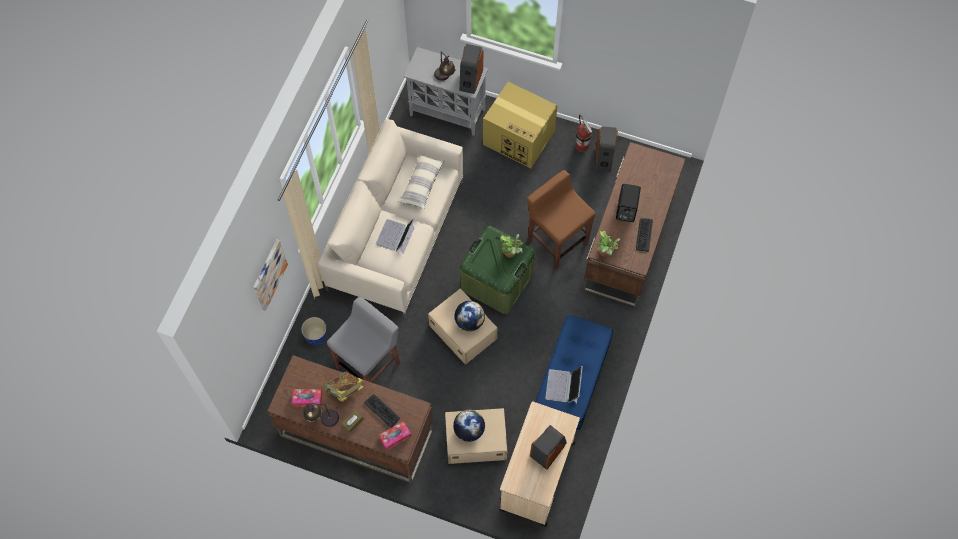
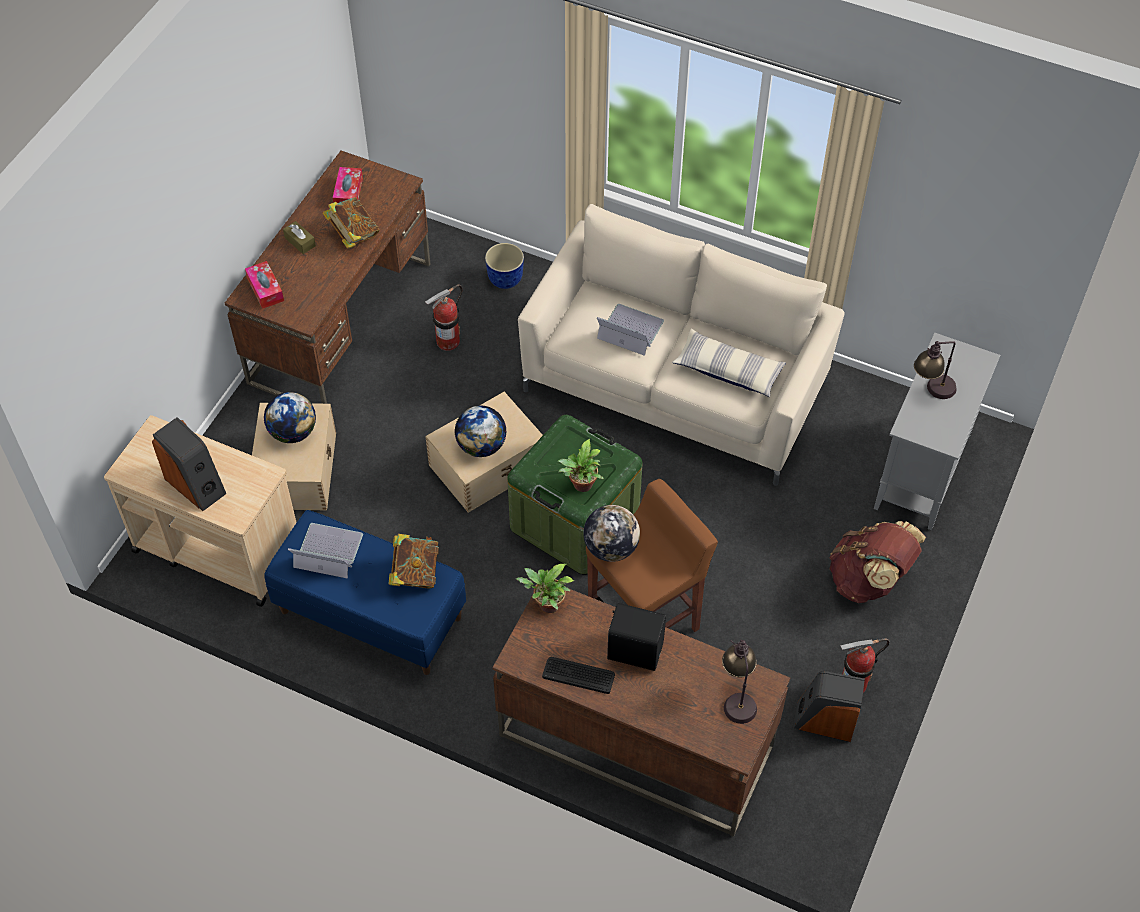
camera: 95 degrees right, 10 degrees down
picture [253,239,288,311] -> none
table lamp [303,403,339,427] -> table lamp moved to [722,640,757,724]
grey stool [327,297,400,383] -> fire extinguisher [425,284,462,351]
keyboard [364,394,400,428] -> none
speaker [459,44,483,94] -> none
cardboard box [483,82,558,168] -> brown backpack [829,521,926,603]
none -> book [388,534,439,588]
none -> globe [583,505,640,562]

